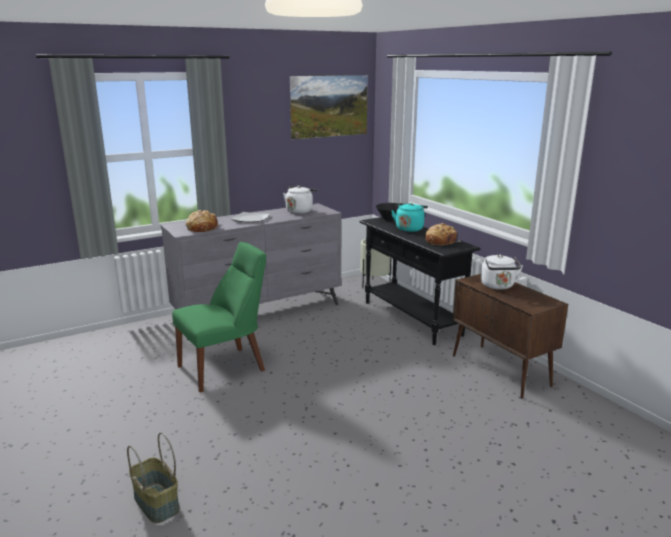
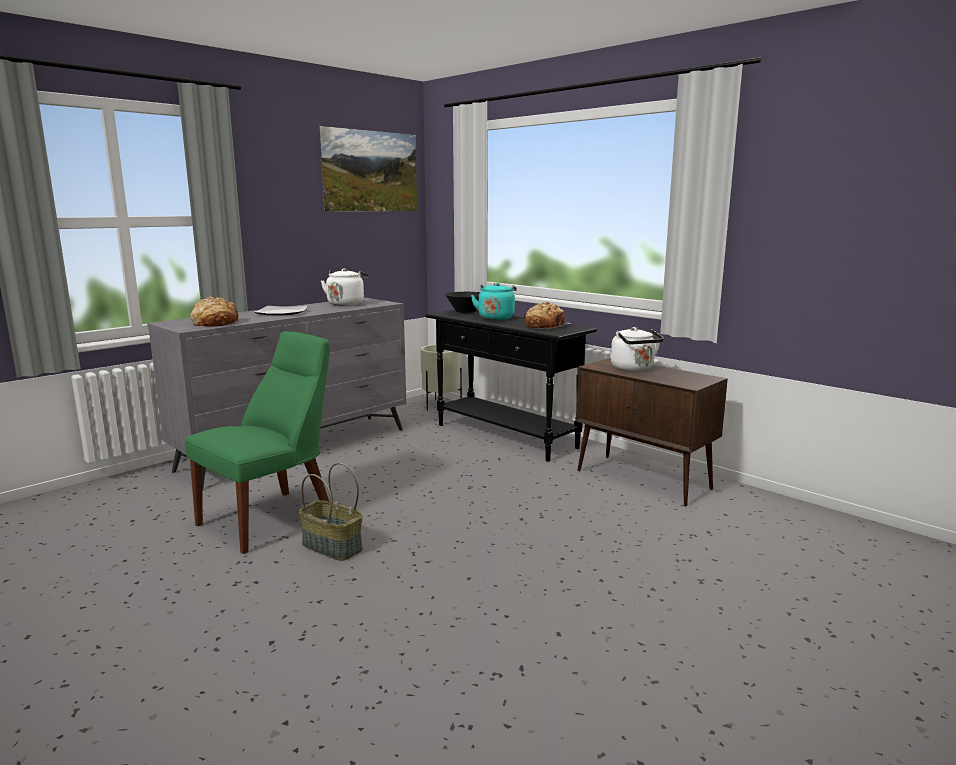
camera: 15 degrees left, 5 degrees down
basket [127,432,180,523] -> basket moved to [298,463,363,561]

